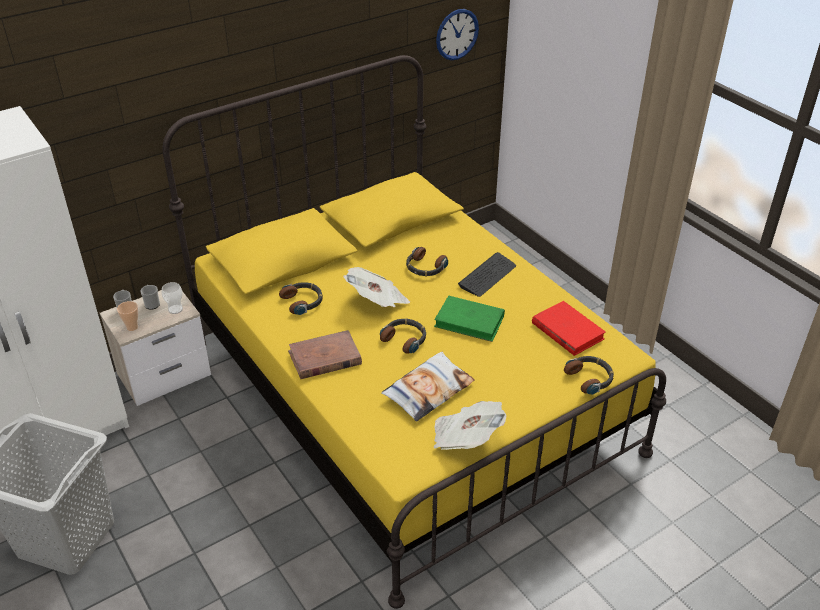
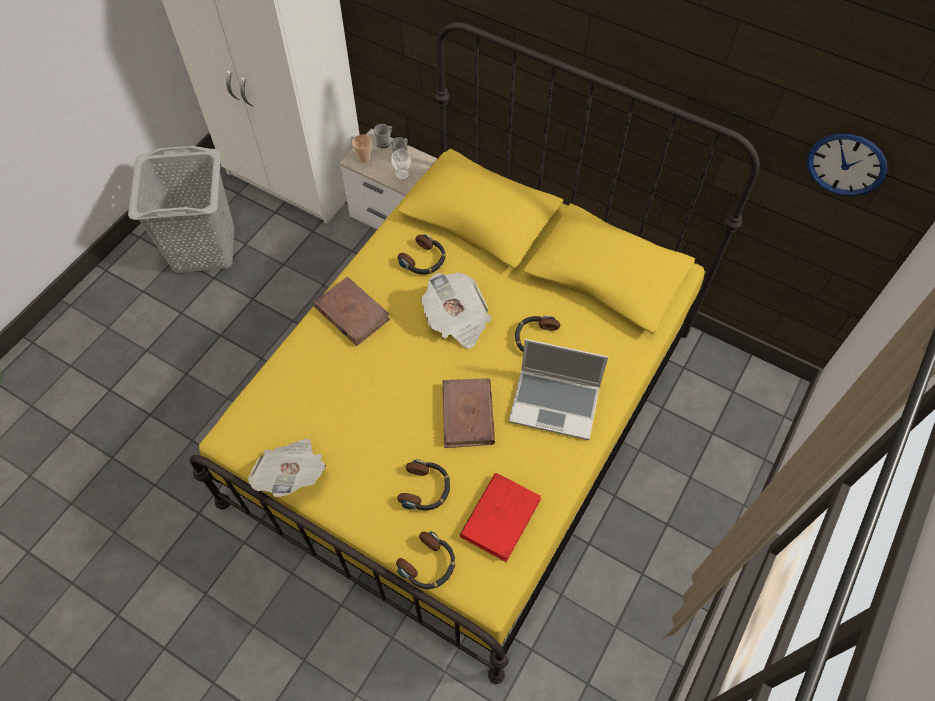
camera: 65 degrees right, 20 degrees up
headphones [380,318,426,354] -> headphones moved to [397,459,450,511]
pillow [381,352,475,421] -> none
green book [434,296,505,342] -> brown book [442,378,495,448]
keyboard [458,252,516,297] -> laptop [509,339,608,440]

